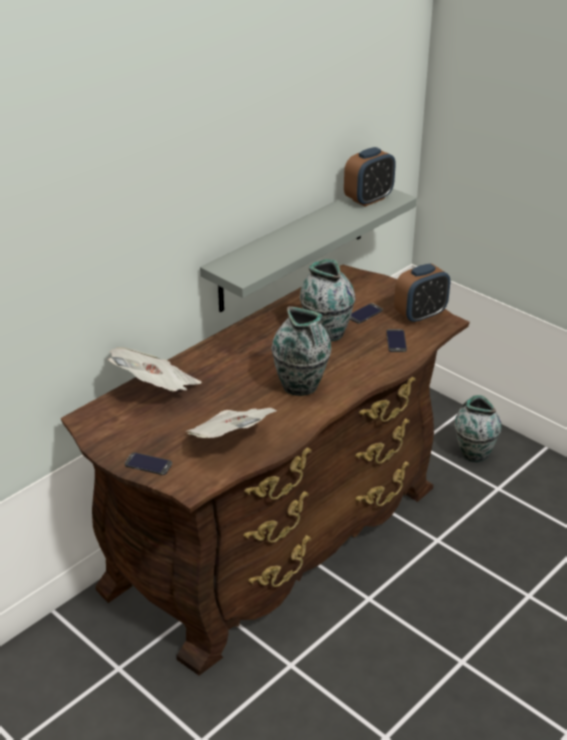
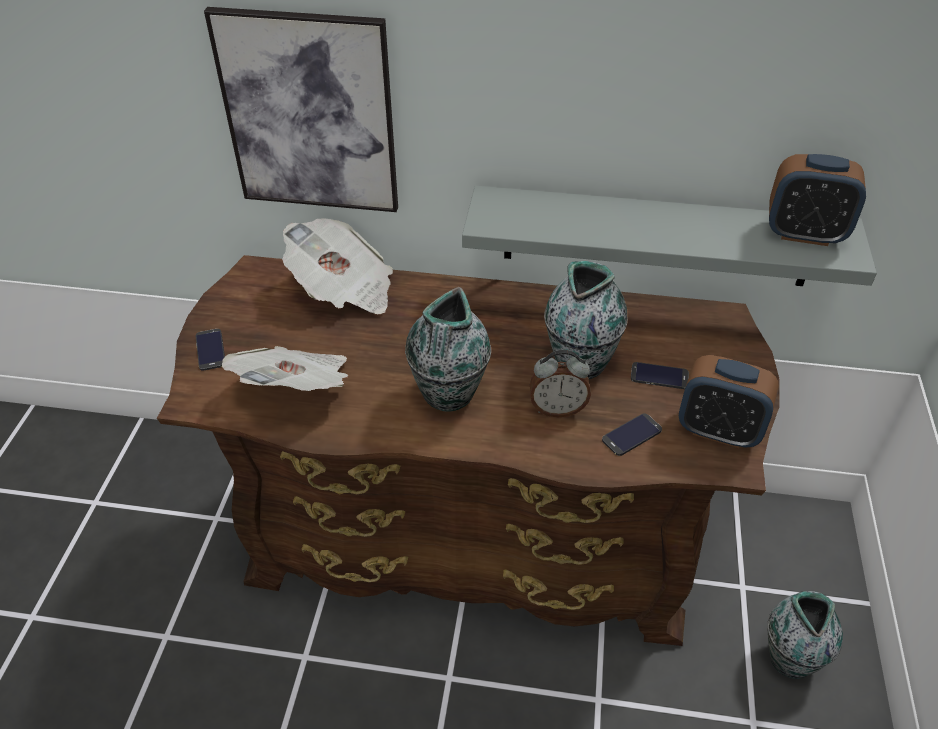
camera: 55 degrees right, 10 degrees up
none -> picture [204,7,398,212]
none -> alarm clock [530,350,591,417]

